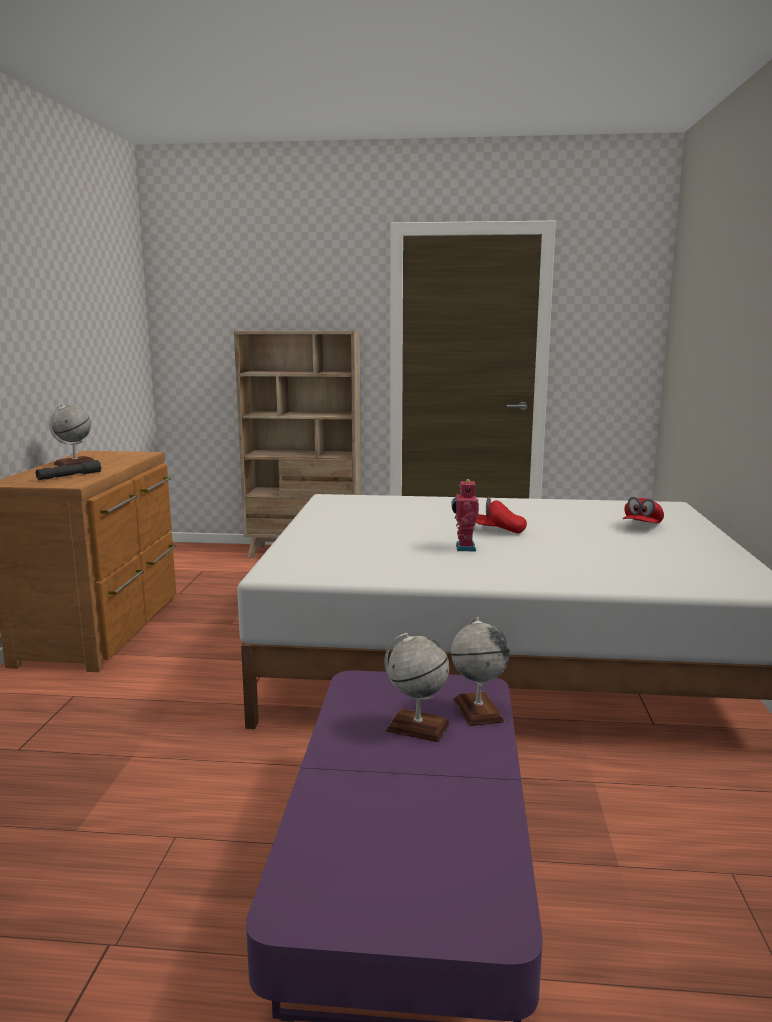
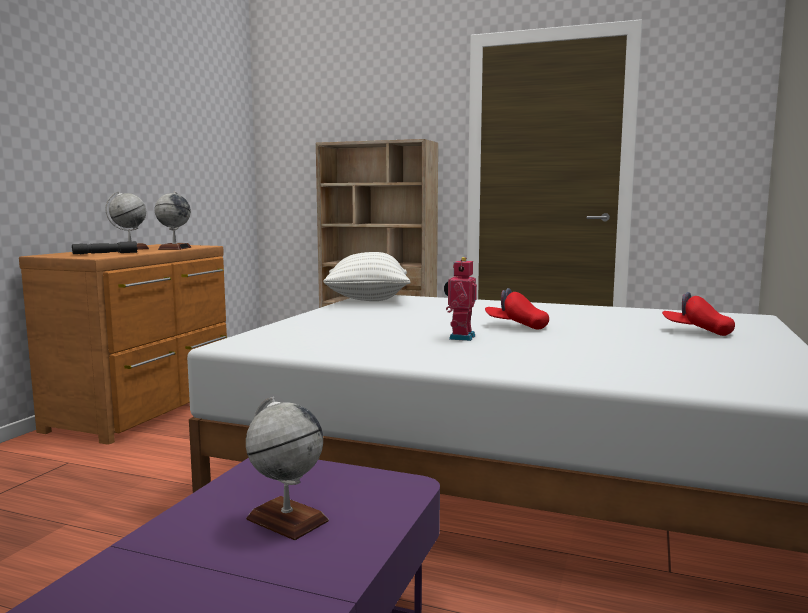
camera: 15 degrees right, 5 degrees down
globe [451,617,510,726] -> globe moved to [155,191,191,250]
red cap [623,497,664,523] -> red cap turned 75 degrees clockwise [662,292,735,336]
none -> white pillow [323,252,411,301]

